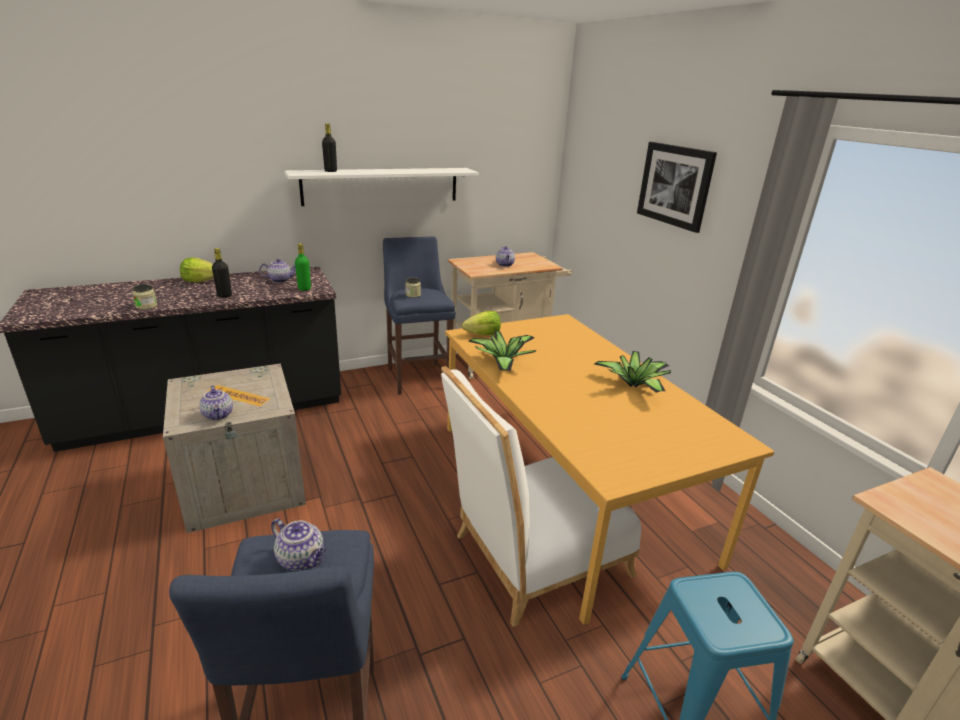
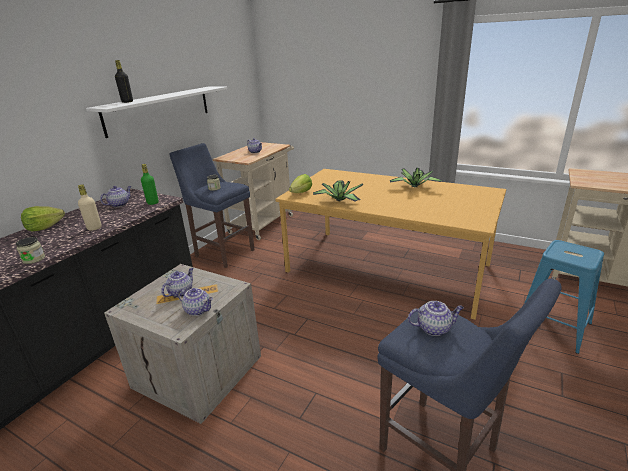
camera: 35 degrees left, 0 degrees up
black bottle [212,248,232,298] -> beige bottle [78,185,102,230]
white chair [441,366,641,627] -> none
picture [637,142,717,233] -> none
none -> teapot [161,268,194,297]

